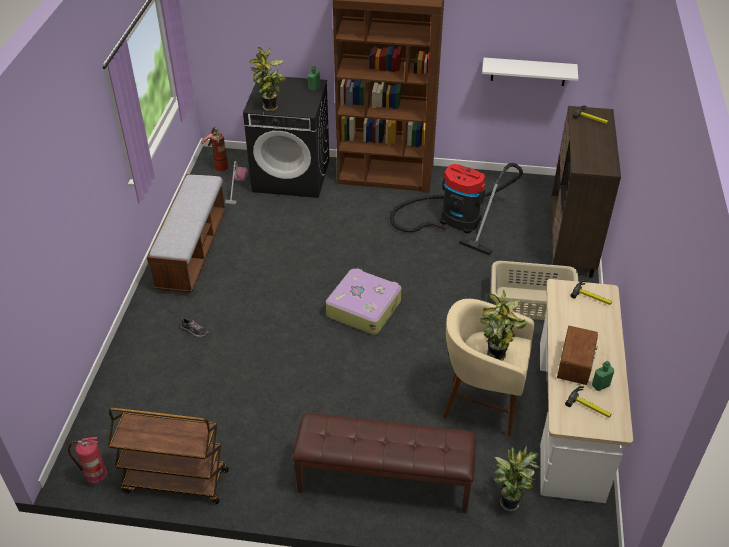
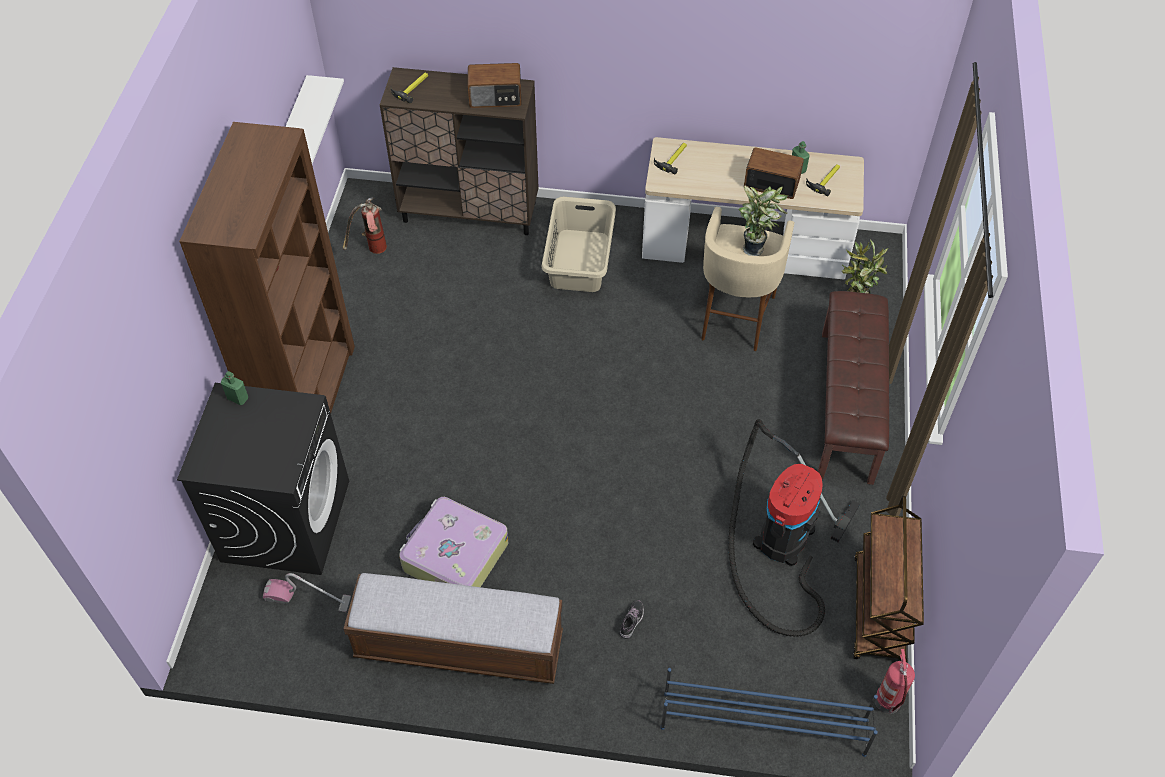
camera: 90 degrees left, 10 degrees up
fire extinguisher [201,127,228,172] -> fire extinguisher moved to [343,197,387,254]
potted plant [249,47,286,111] -> none
suitcase [326,268,401,335] -> suitcase moved to [399,497,508,587]
vacuum cleaner [390,163,523,256] -> vacuum cleaner moved to [728,419,860,637]
none -> radio [468,63,522,108]
none -> blue shoe rack [661,668,878,757]

